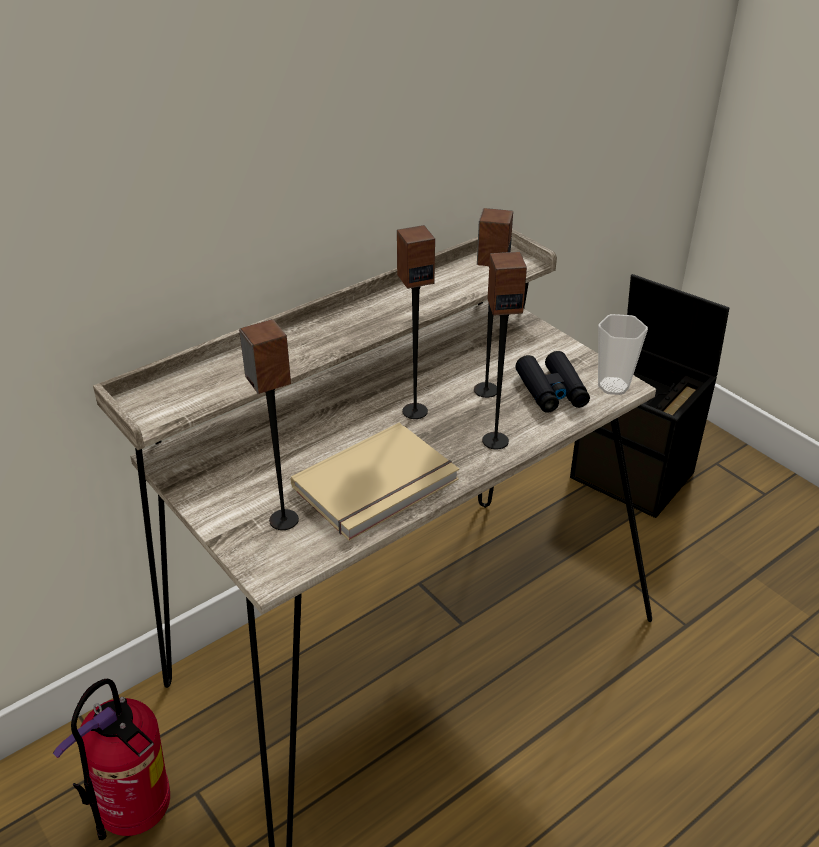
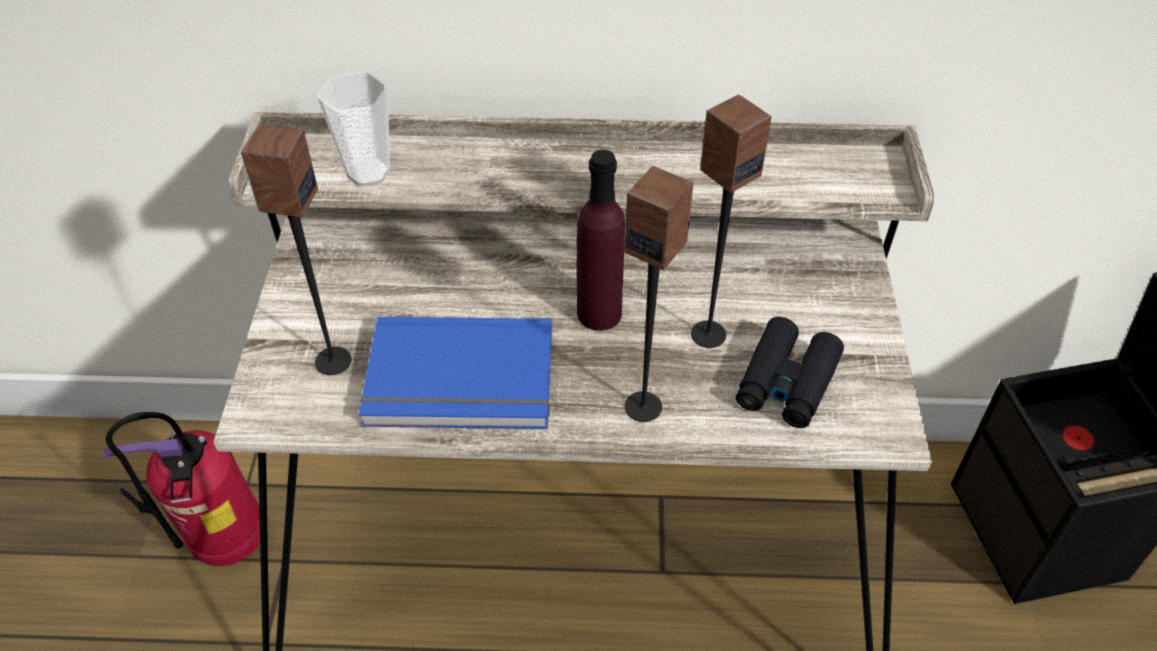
camera: 40 degrees right, 10 degrees up
beige book [291,422,459,541] -> blue book [358,317,552,429]
speaker [397,225,435,419] -> purple bottle [577,149,625,331]
cup [598,314,648,395] -> cup moved to [317,71,390,187]

